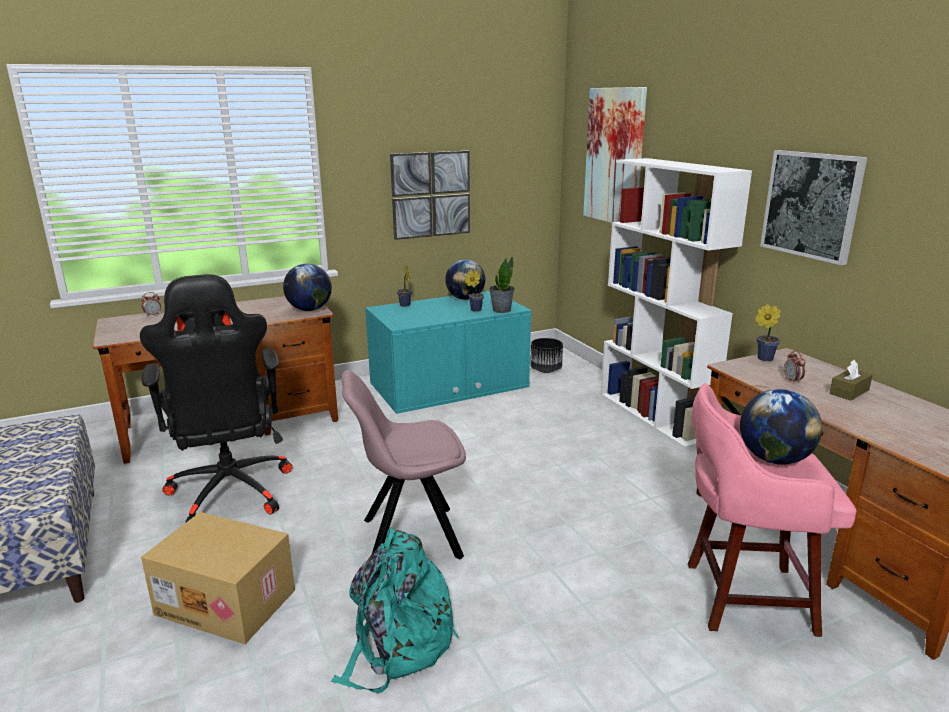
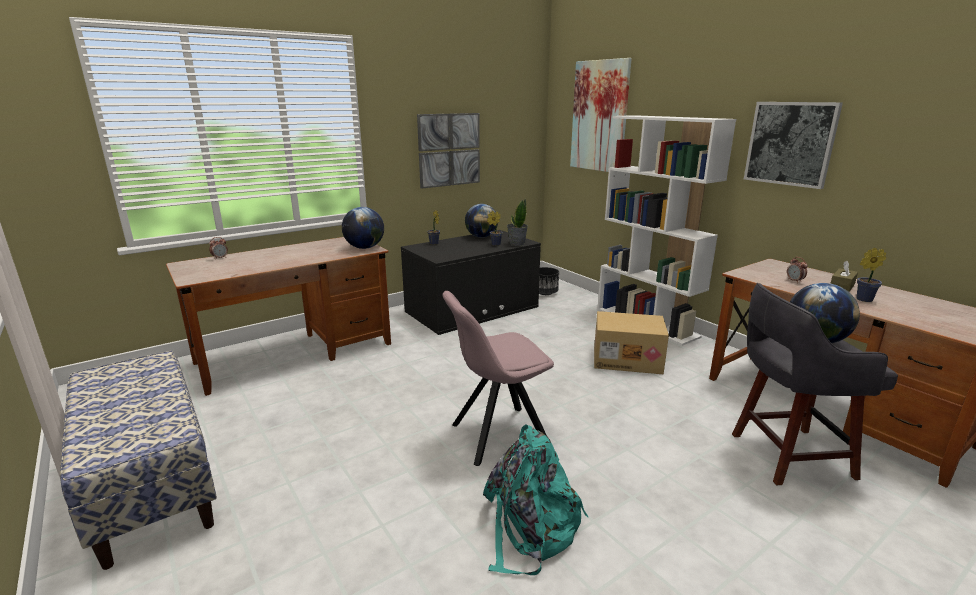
camera: 10 degrees left, 0 degrees up
black office chair [140,274,292,523] -> none
cardboard box [141,512,295,644] -> cardboard box moved to [594,311,669,374]
turquoise cabinet [365,291,531,414] -> black cabinet [401,230,541,335]
pink stool [688,383,856,637] -> grey stool [732,283,898,485]
potted plant [755,304,781,361] -> potted plant moved to [856,248,886,302]

